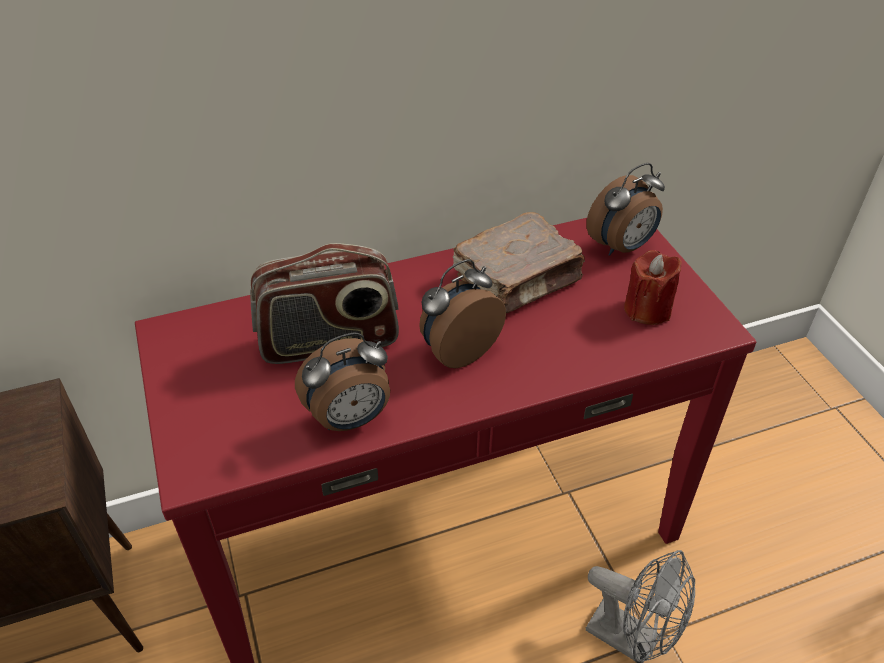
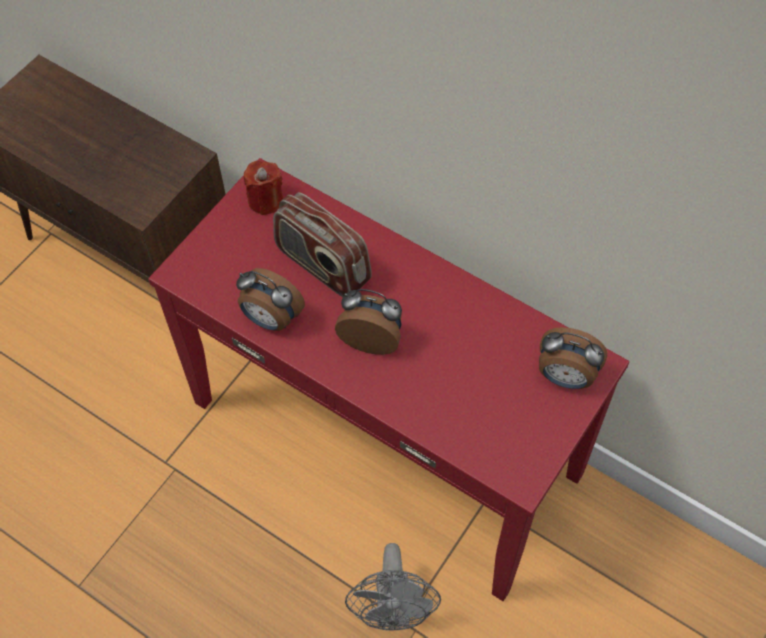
camera: 55 degrees right, 15 degrees up
brown book [453,212,585,313] -> none
red candle [624,250,682,325] -> red candle moved to [244,161,283,215]

